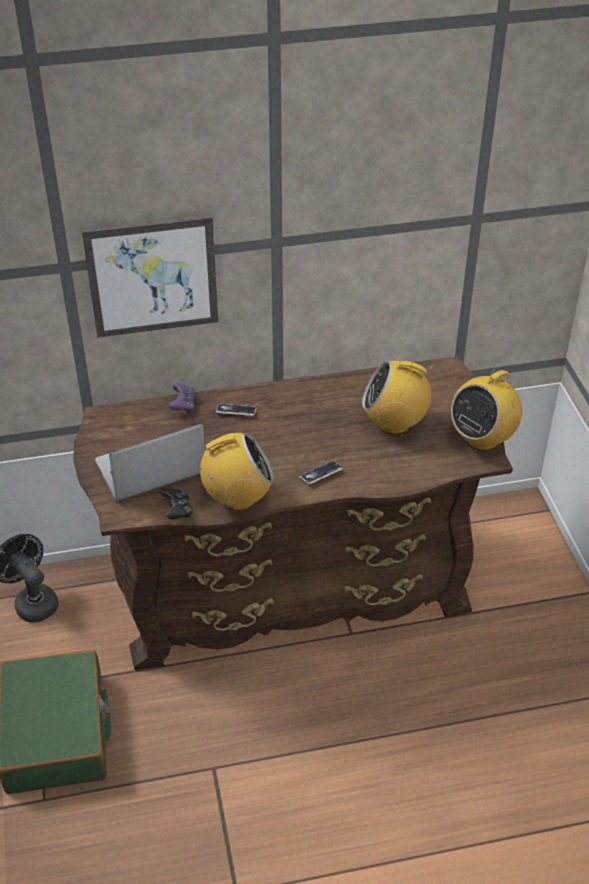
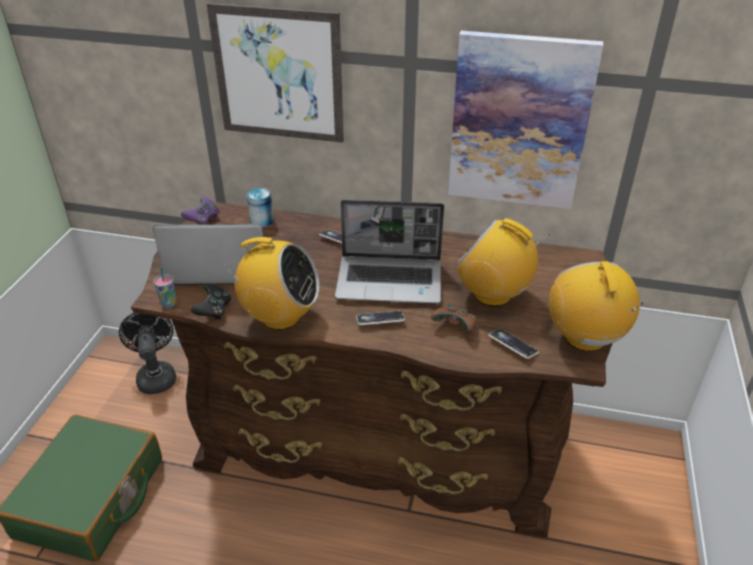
camera: 25 degrees right, 5 degrees down
purple game controller [168,383,196,412] -> purple game controller moved to [181,197,219,225]
radio [451,364,522,450] -> radio turned 105 degrees clockwise [549,261,643,352]
none -> cup [154,267,176,308]
none -> can [247,188,274,227]
none -> laptop [335,200,444,304]
none -> brown game controller [431,304,476,332]
none -> picture [448,31,603,209]
none -> phone [488,329,539,359]

